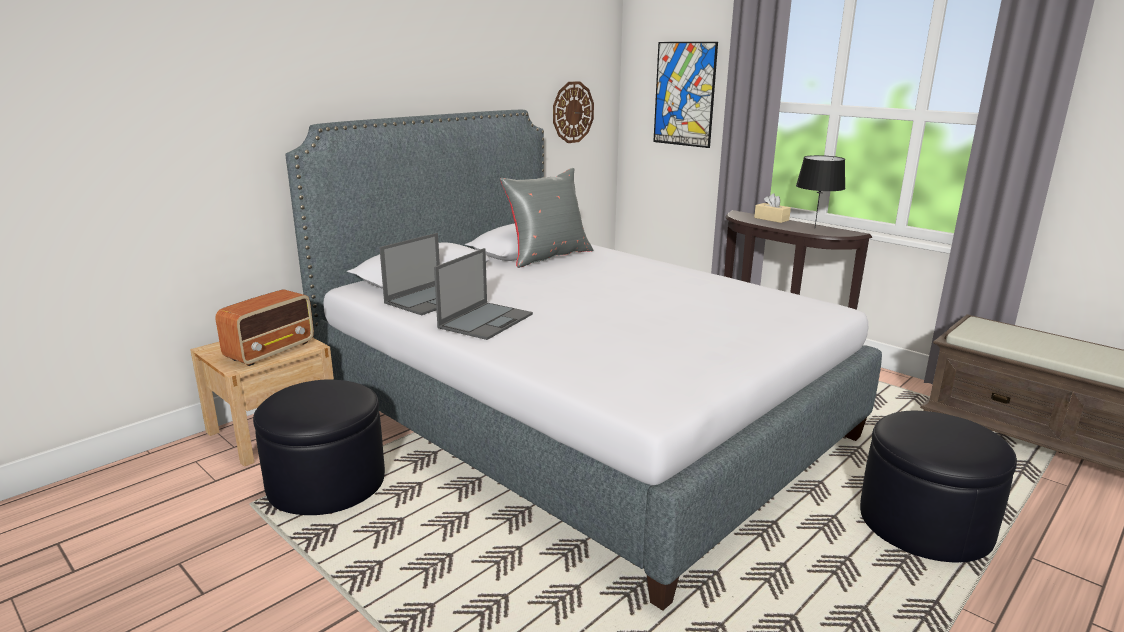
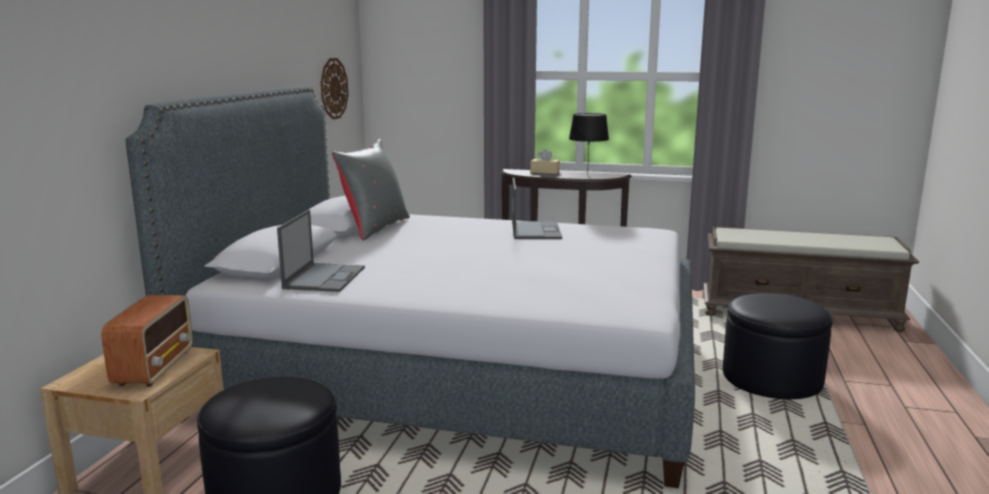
camera: 30 degrees left, 5 degrees down
laptop [434,248,533,340] -> laptop moved to [512,178,562,239]
picture [653,42,718,148] -> none

